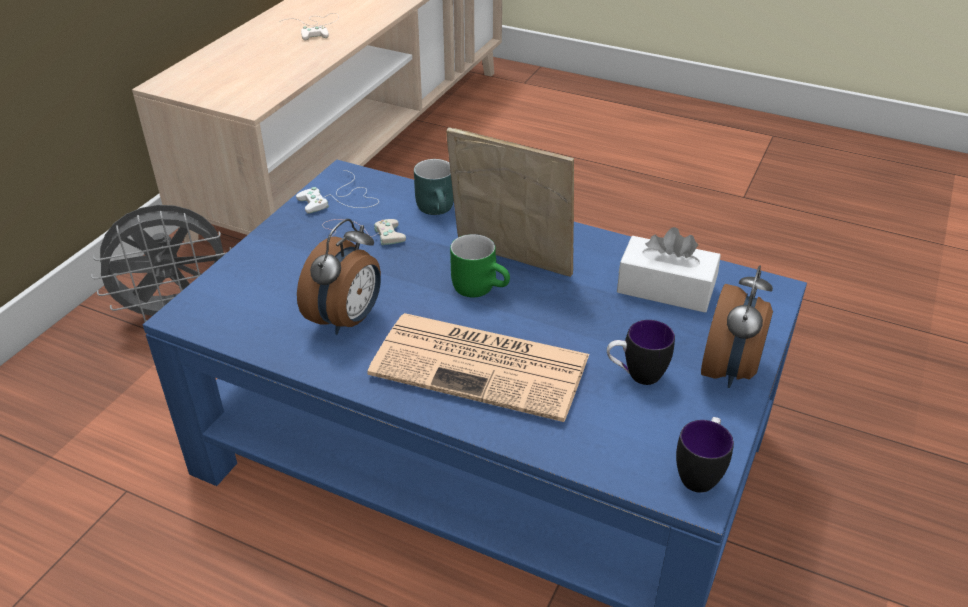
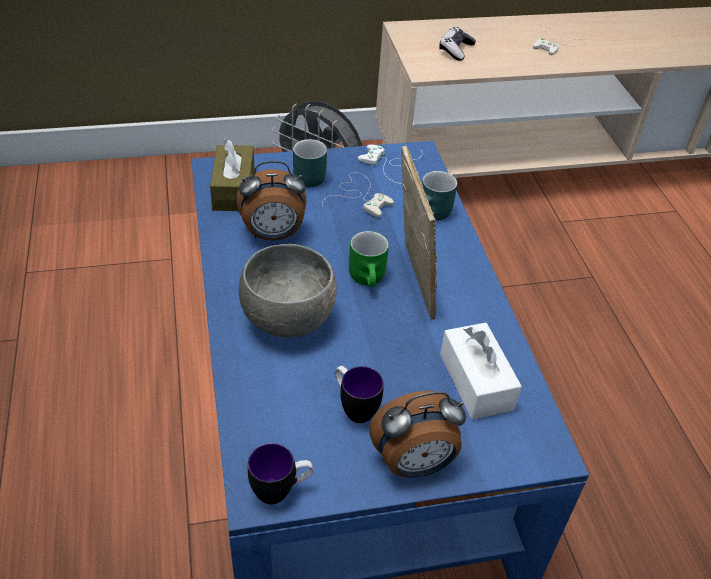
camera: 50 degrees right, 5 degrees up
newspaper [368,313,590,422] -> grey bowl [239,244,337,338]
none -> brown tissue box [210,139,255,211]
none -> turquoise mug [293,139,327,187]
none -> game controller [439,27,476,61]

